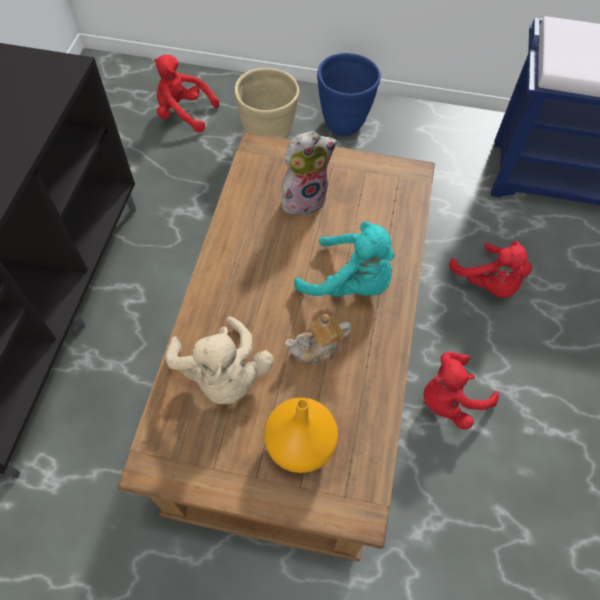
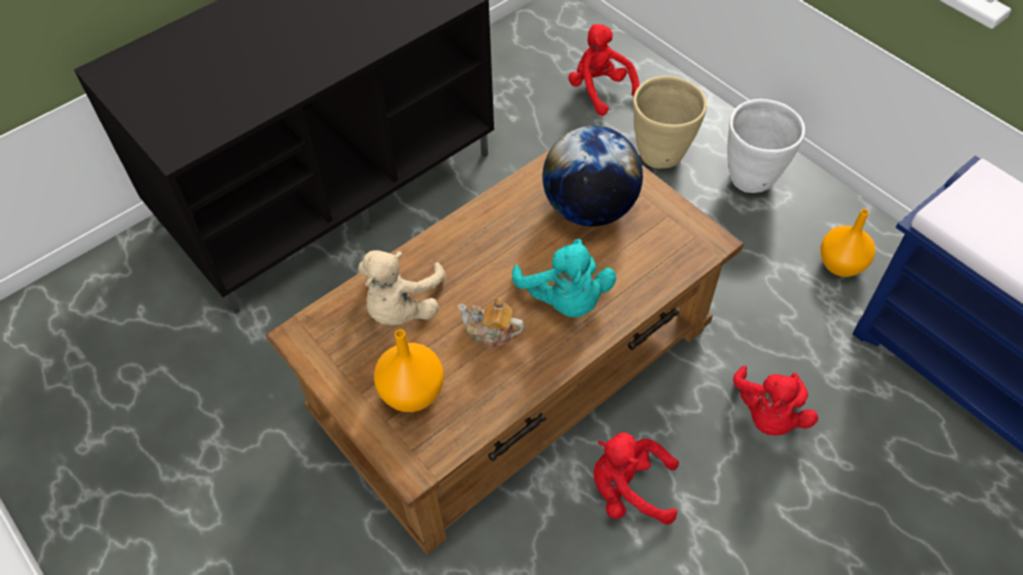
camera: 40 degrees right, 5 degrees down
plush toy [282,131,337,216] -> globe [542,126,643,227]
blue planter [317,53,381,136] -> white planter [727,99,805,193]
none -> orange vase [821,209,875,277]

